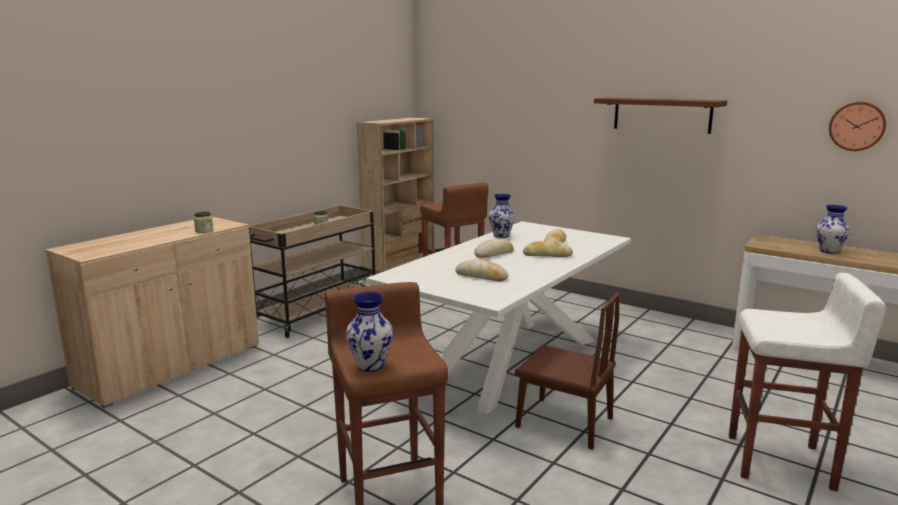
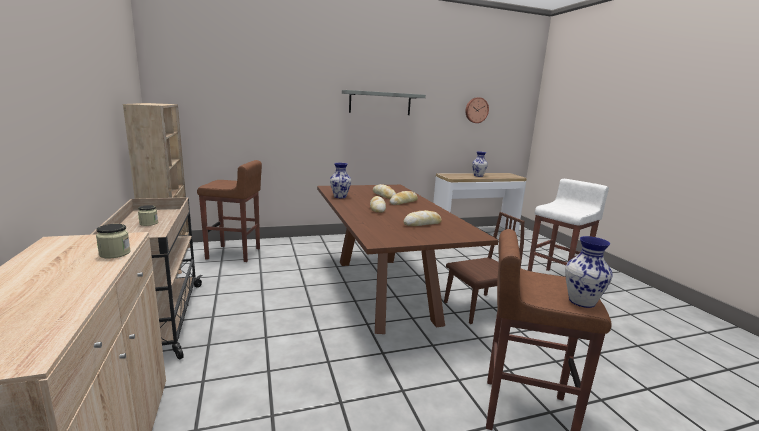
camera: 55 degrees left, 0 degrees up
white dining table [366,221,631,414] -> brown dining table [317,185,499,334]
brown shelf [594,98,727,134] -> grey shelf [342,90,426,115]

